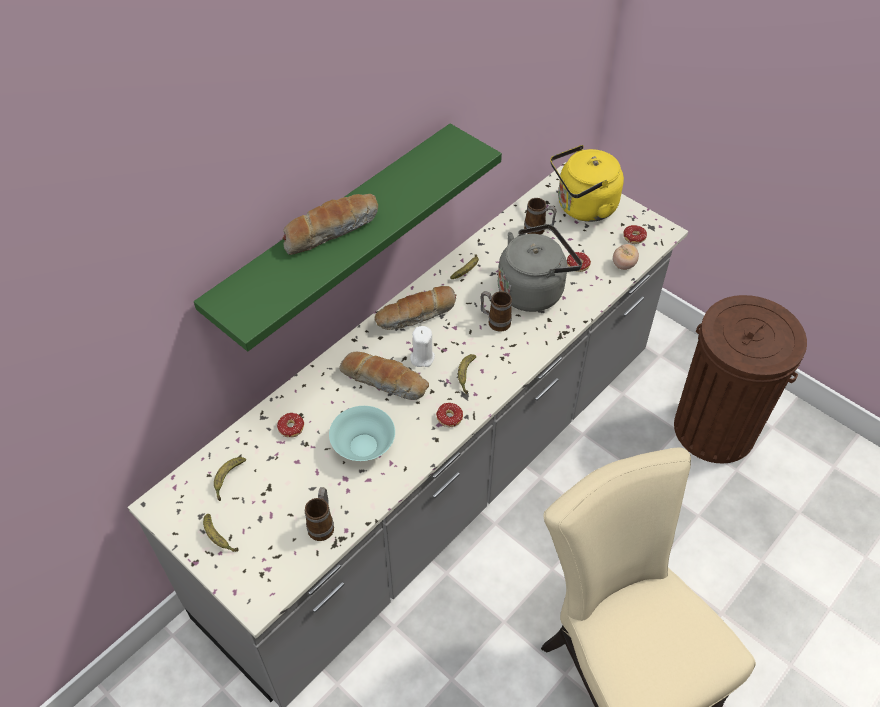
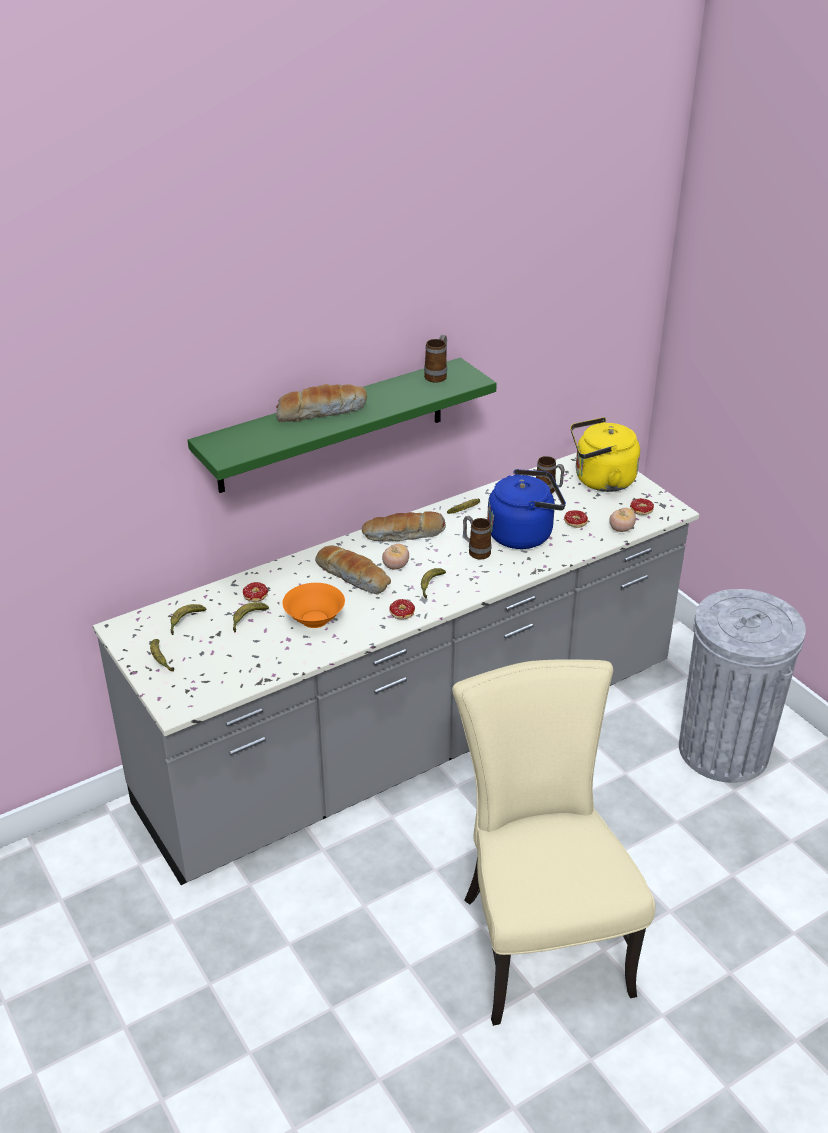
camera: 15 degrees right, 15 degrees down
mug [305,487,334,541] -> mug moved to [424,335,447,383]
turquoise bowl [329,406,395,461] -> orange bowl [283,583,345,628]
white candle [410,326,435,367] -> tomato [382,544,409,570]
grey kettle [498,224,582,312] -> blue kettle [487,469,566,549]
brown trash can [674,295,807,463] -> grey trash can [679,589,806,783]
none -> banana [233,602,269,632]

